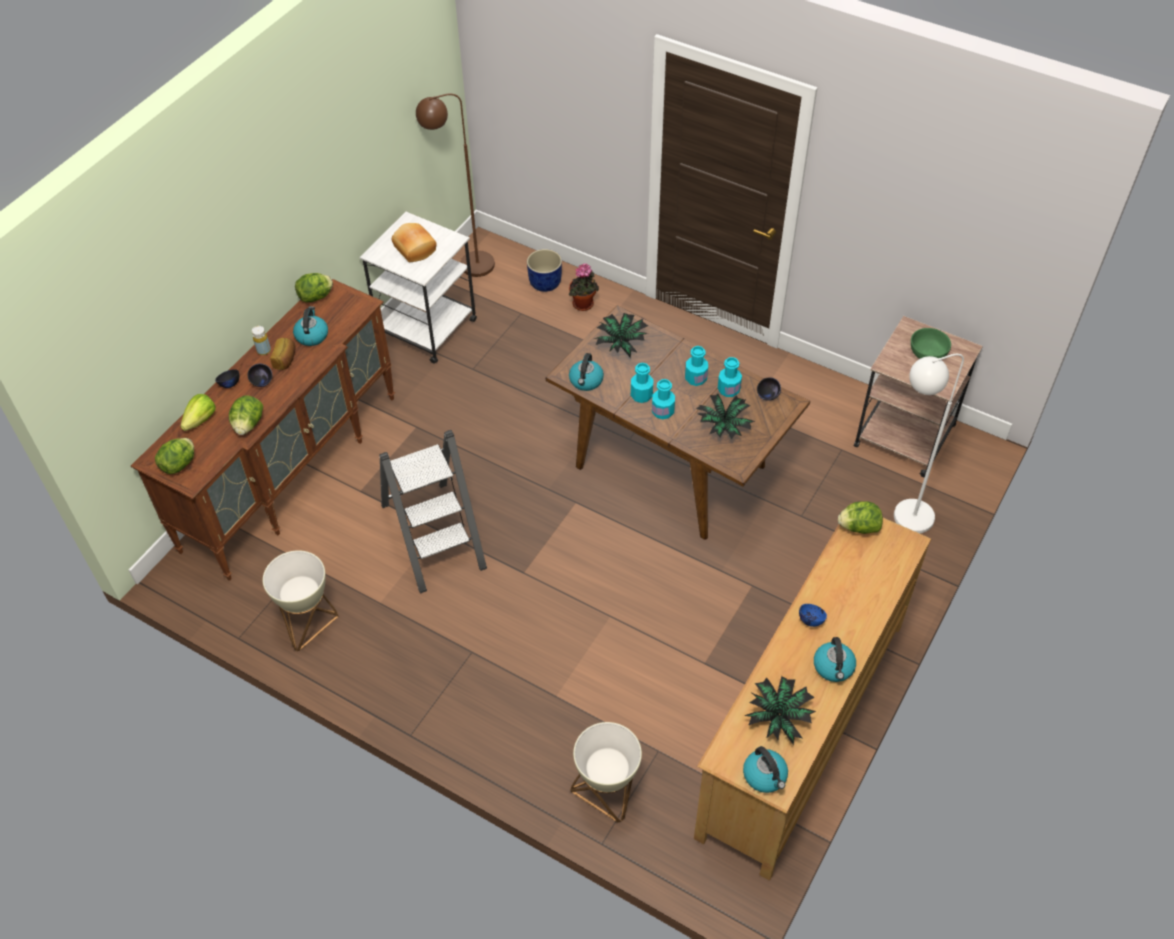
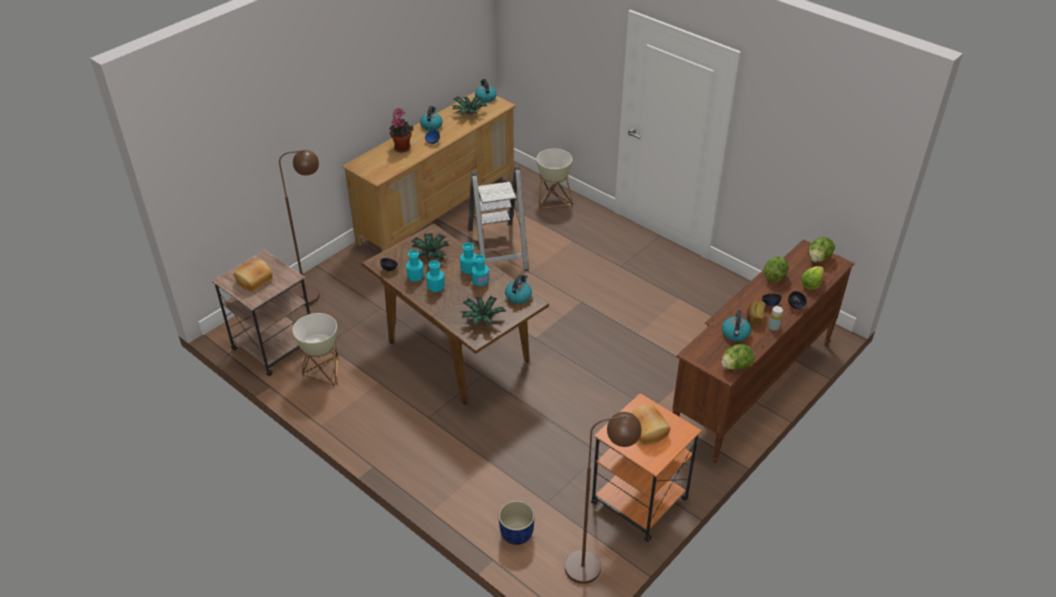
camera: 170 degrees left, 10 degrees down
planter [263,550,338,651] -> planter moved to [292,313,338,385]
white cart [360,212,477,364] -> orange cart [591,393,702,542]
grey step ladder [380,430,487,593] -> grey step ladder moved to [468,166,529,271]
potted plant [569,263,599,311] -> potted plant moved to [389,108,413,153]
lettuce [838,501,883,534] -> none
white floor lamp [894,354,964,533] -> brown floor lamp [279,150,320,306]
green bowl [911,328,951,359] -> bread [234,260,273,291]

